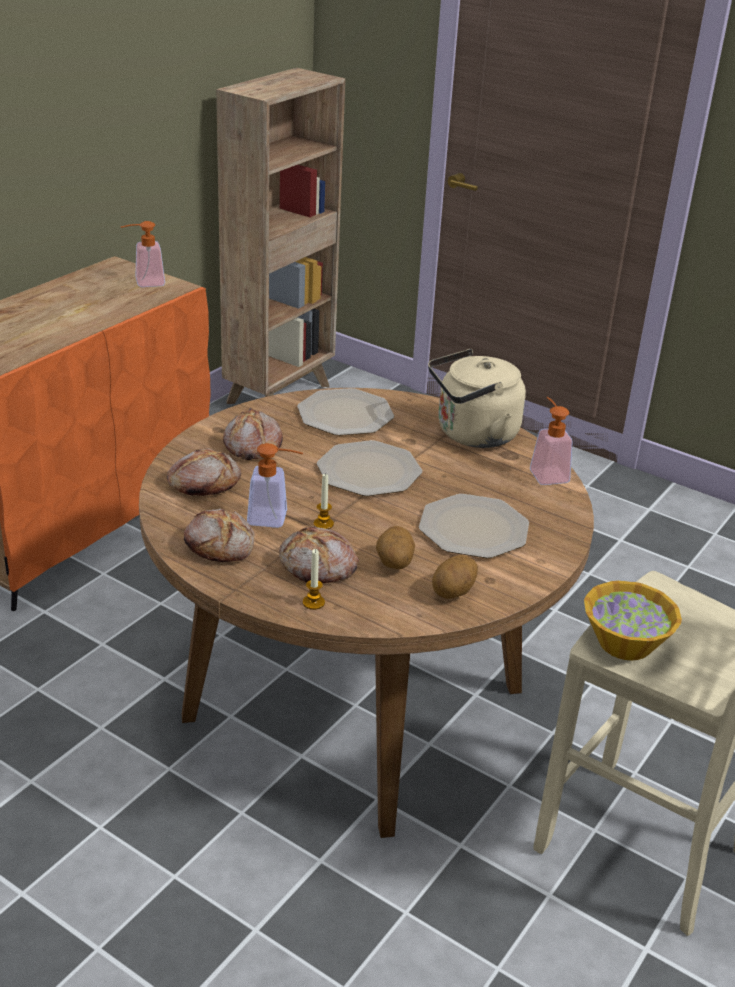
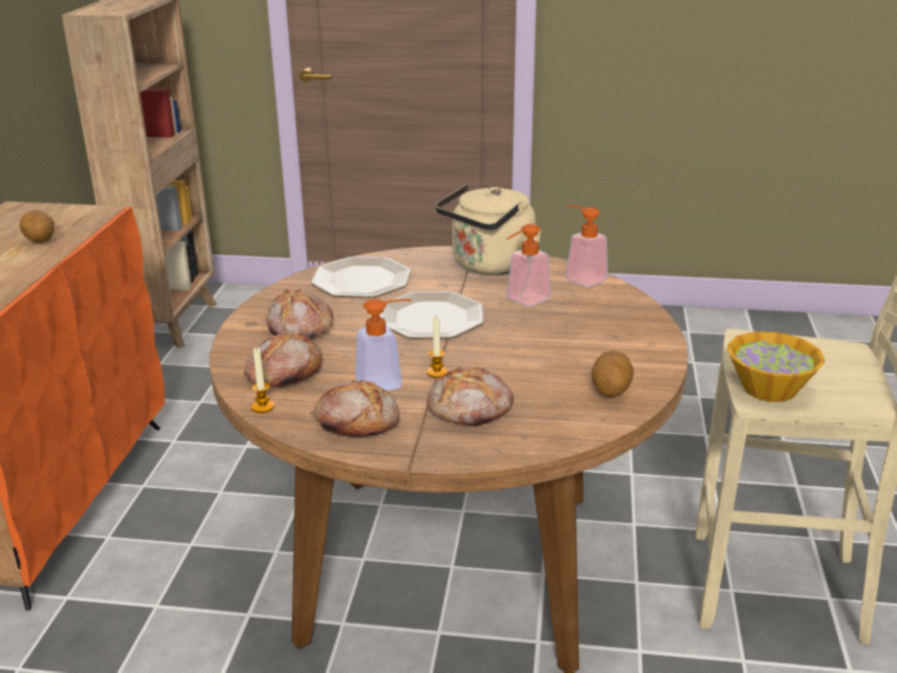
camera: 25 degrees left, 5 degrees down
soap dispenser [121,221,165,287] -> soap dispenser moved to [507,224,551,307]
candle [303,549,325,610] -> candle moved to [251,347,275,413]
potato [376,526,415,569] -> potato moved to [19,210,54,243]
plate [419,494,529,558] -> none

